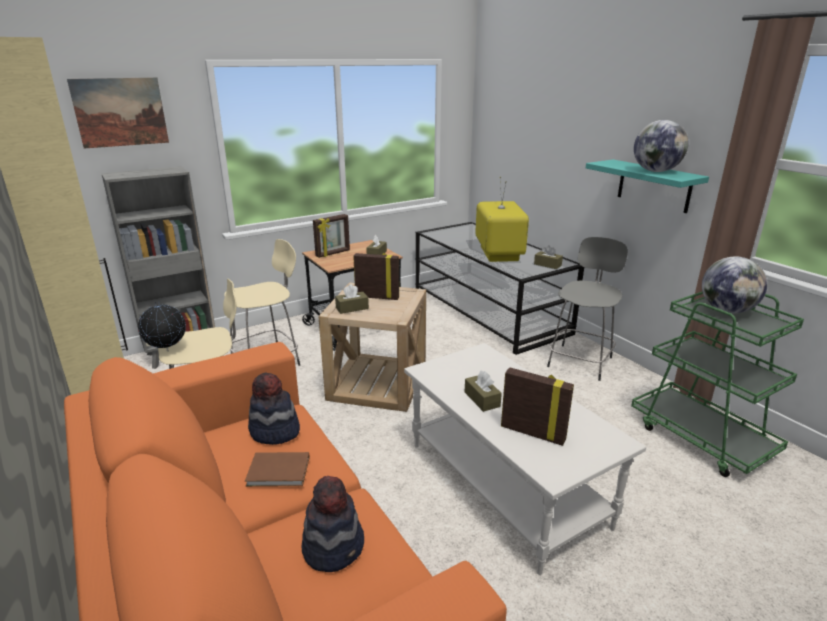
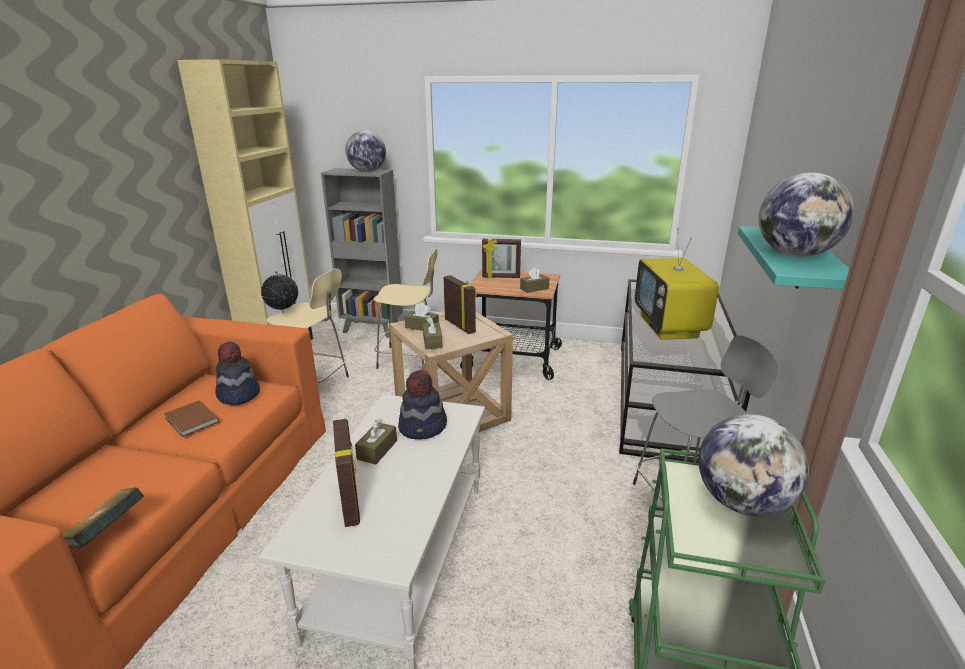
camera: 45 degrees right, 0 degrees up
picture [67,77,169,149] -> none
hat [301,476,364,572] -> hat moved to [398,369,447,439]
television [475,177,529,262] -> television turned 135 degrees clockwise [635,228,719,340]
brown tissue box [534,245,563,269] -> brown tissue box moved to [423,317,443,349]
none -> book [63,487,144,548]
none -> globe [345,130,386,172]

